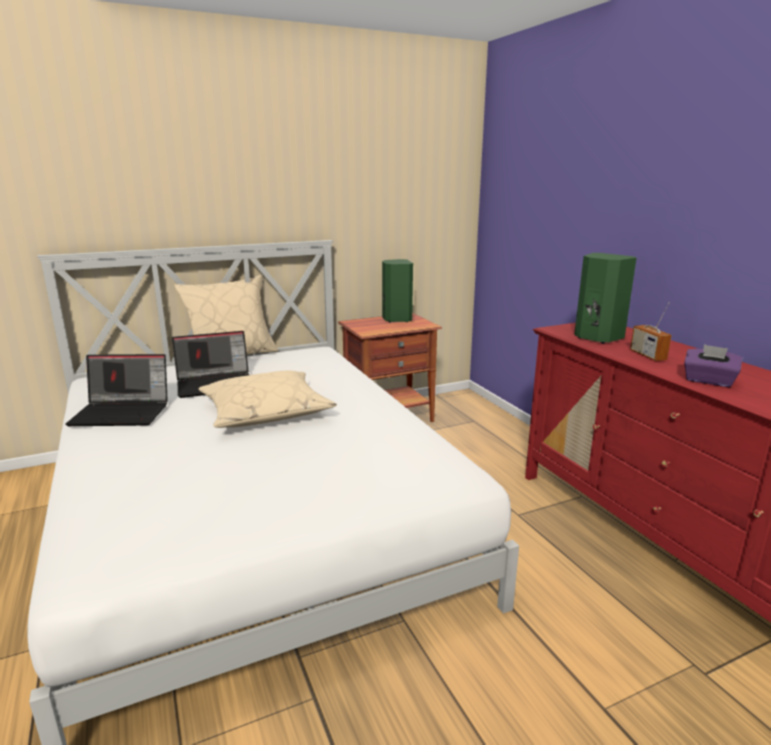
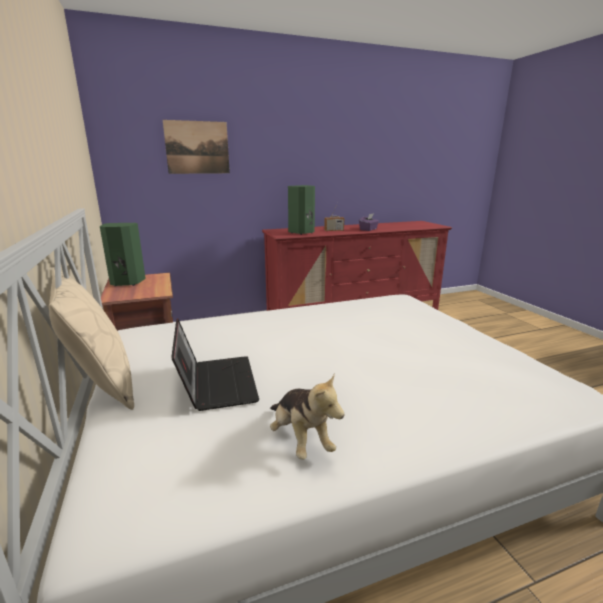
camera: 85 degrees left, 0 degrees up
laptop [66,354,168,426] -> plush toy [270,374,344,459]
beige pillow [198,370,337,428] -> none
none -> picture [163,120,230,174]

